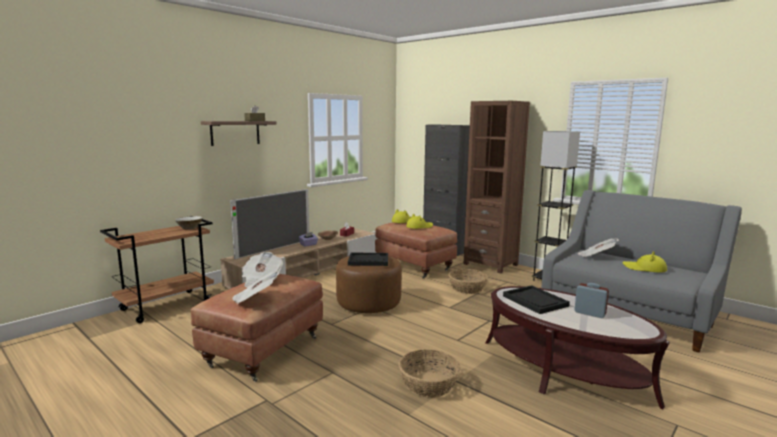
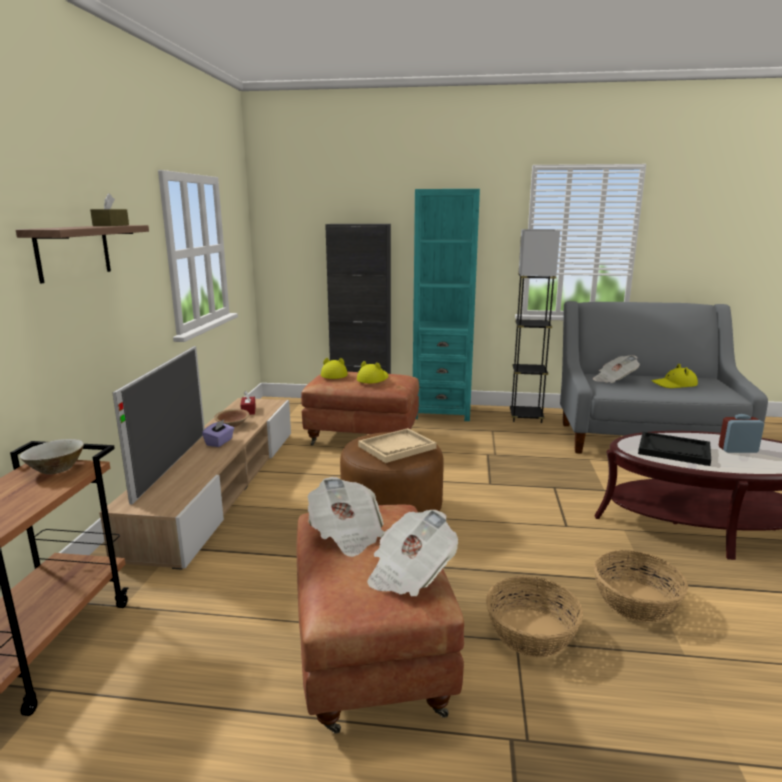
camera: 35 degrees left, 5 degrees up
black tray [348,252,388,266] -> beige tray [358,428,437,463]
basket [449,269,488,294] -> basket moved to [486,576,583,657]
brown bookcase [464,101,530,274] -> turquoise bookcase [413,189,480,421]

